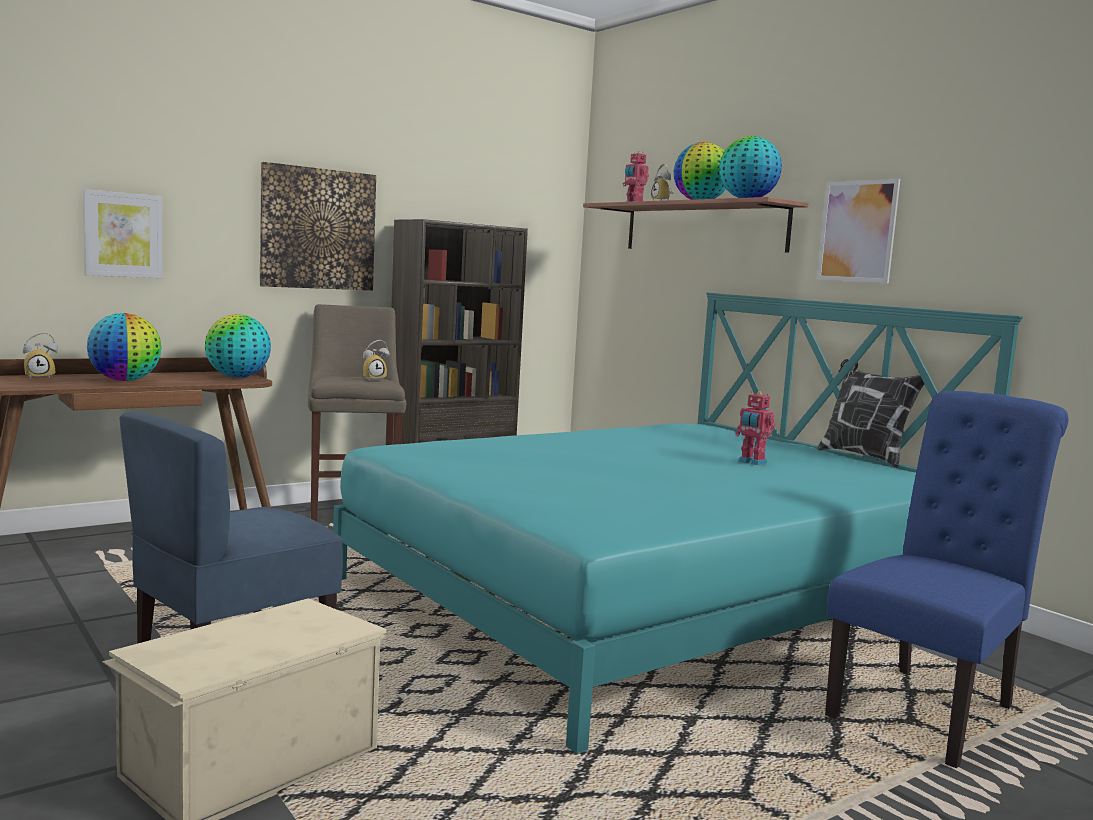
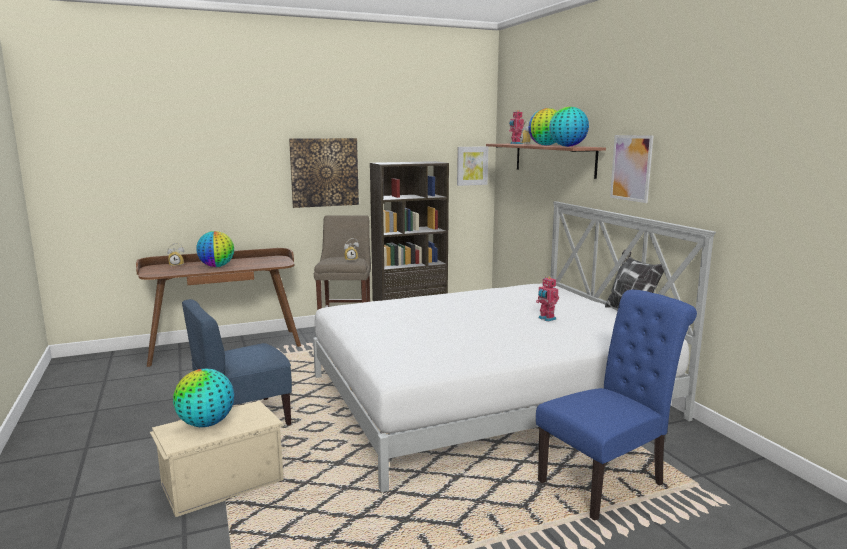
camera: 15 degrees right, 5 degrees up
picture [83,189,163,278] -> picture moved to [457,146,488,186]
globe [205,314,271,377] -> globe moved to [173,369,234,427]
turquoise bed [333,293,1023,754] -> white bed [313,201,716,492]

